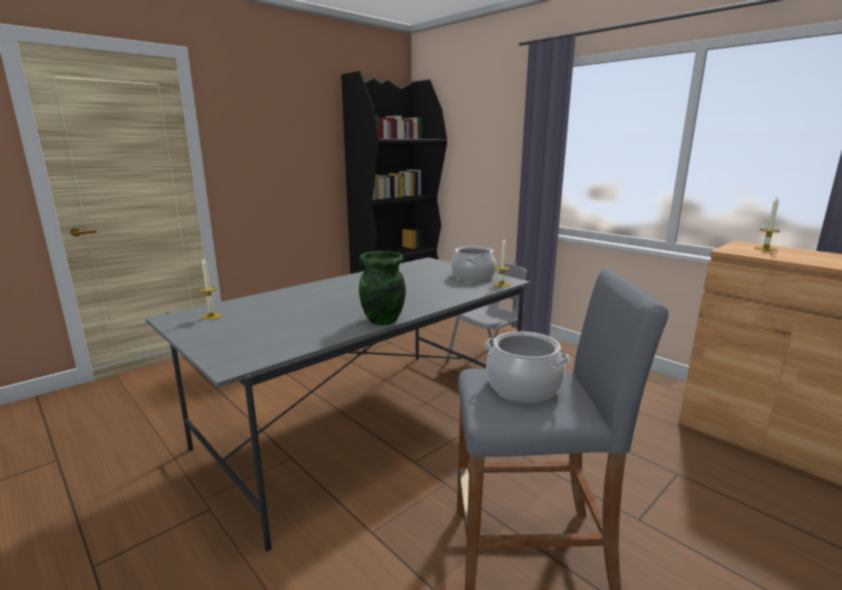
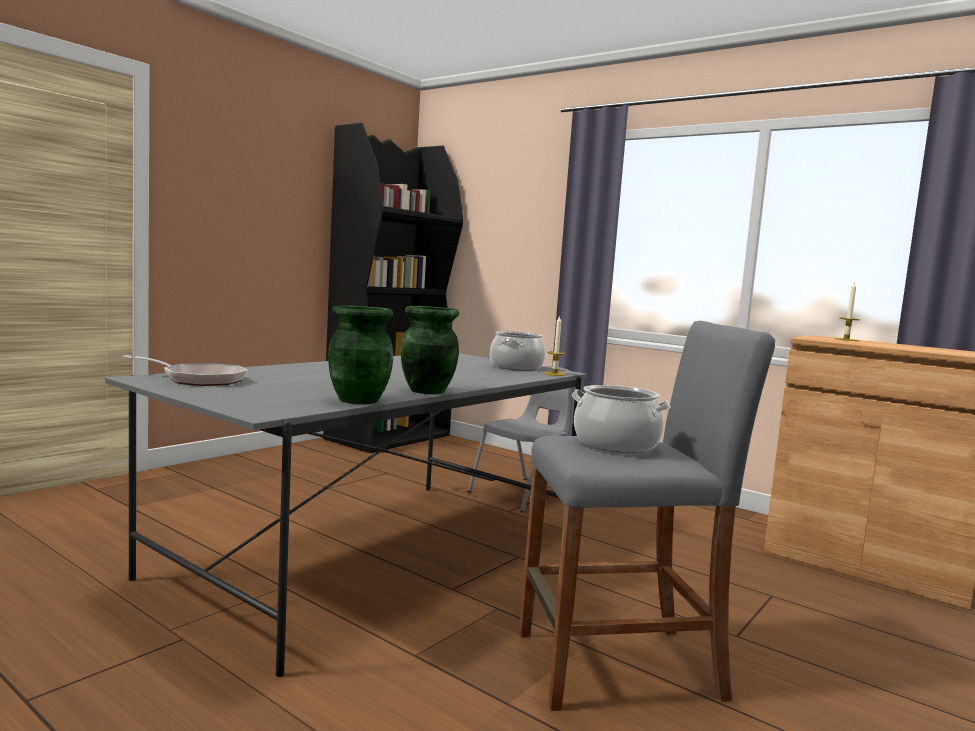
camera: 10 degrees left, 10 degrees down
candle [199,257,222,320] -> frying pan [123,355,248,386]
none -> green vase [328,306,394,404]

